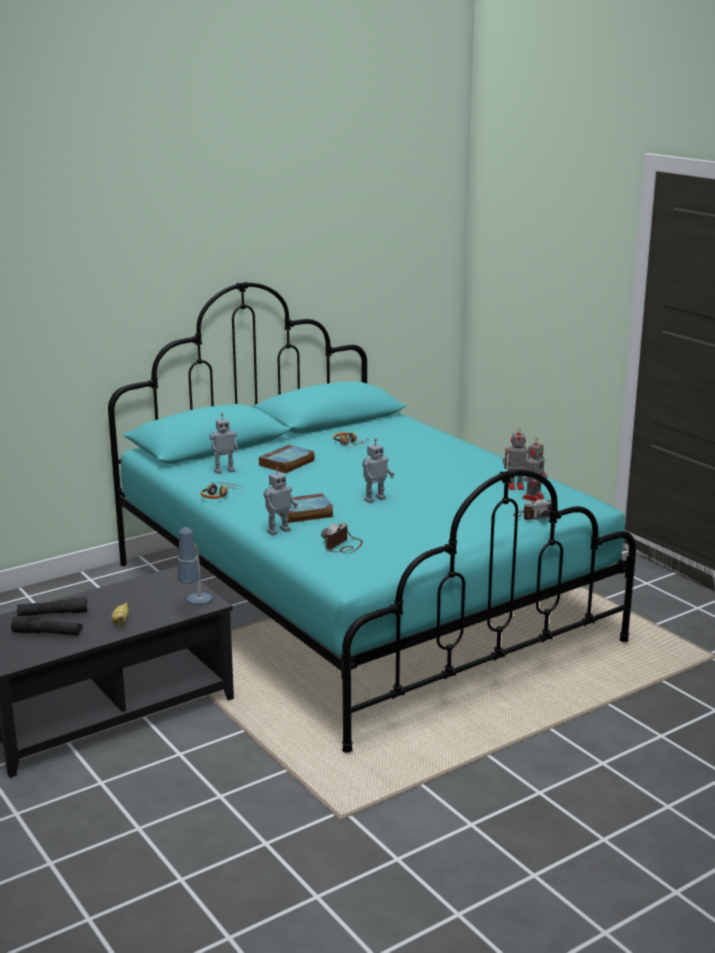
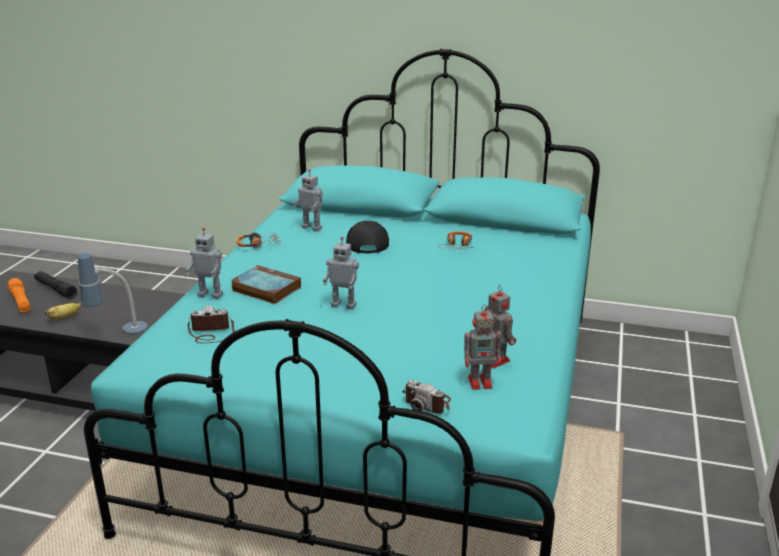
camera: 50 degrees right, 5 degrees up
black flashlight [11,616,83,636] -> orange flashlight [8,278,31,312]
book [259,445,315,474] -> black cap [346,221,389,253]

